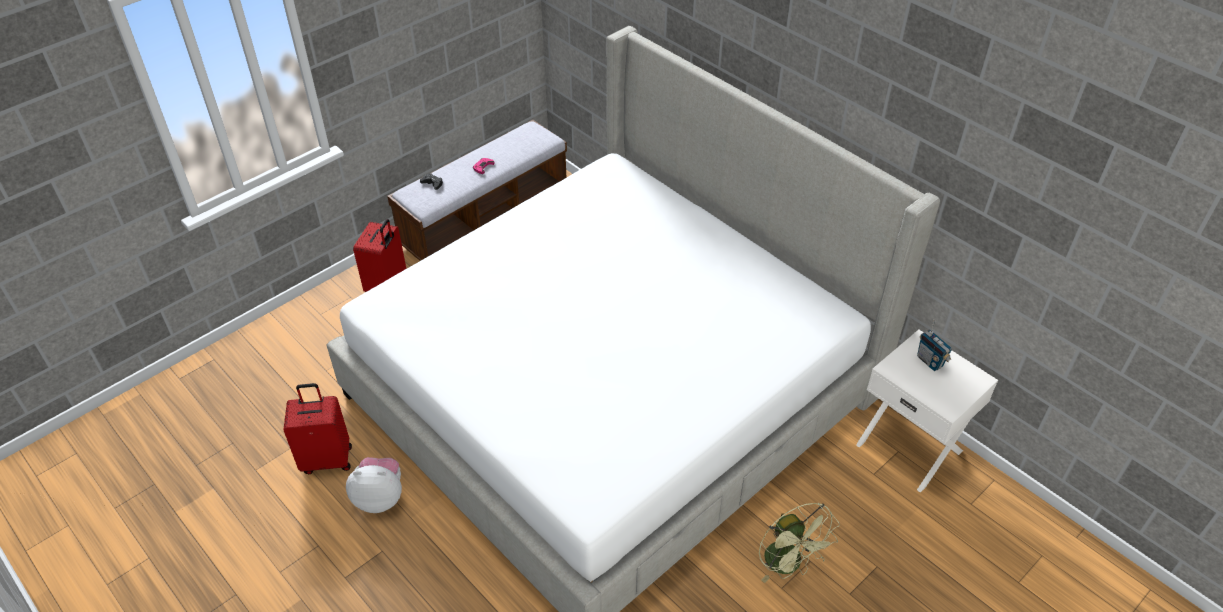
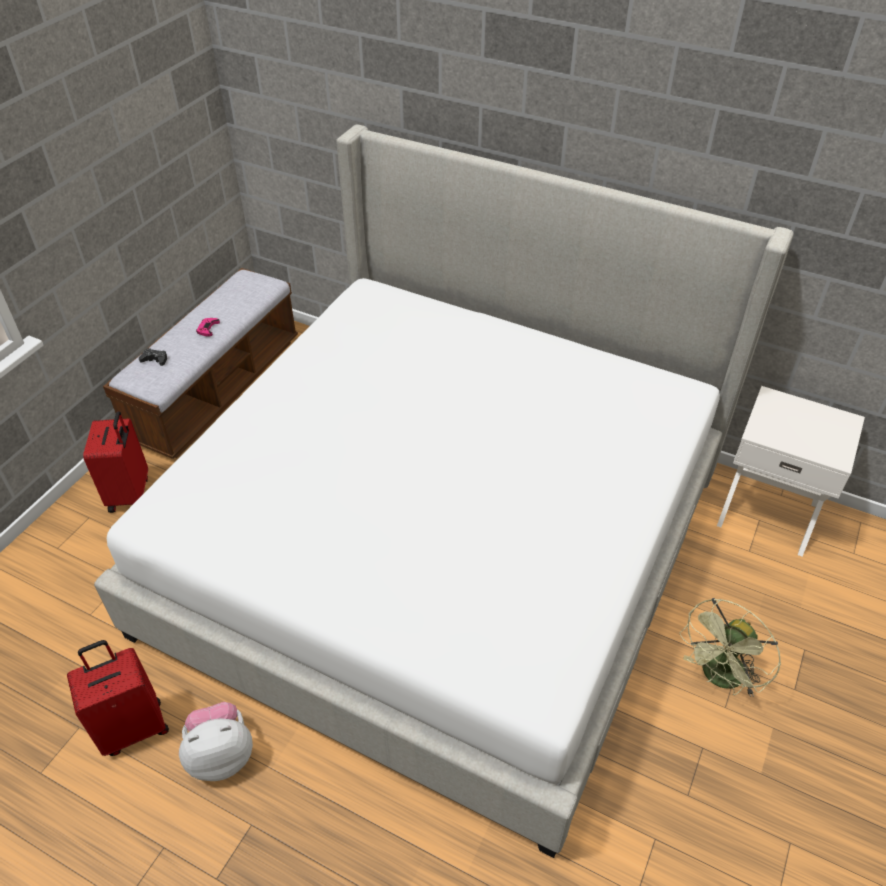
camera: 20 degrees left, 0 degrees up
green fan [759,503,840,583] -> green fan turned 90 degrees clockwise [679,598,781,697]
radio [917,319,952,371] -> none

